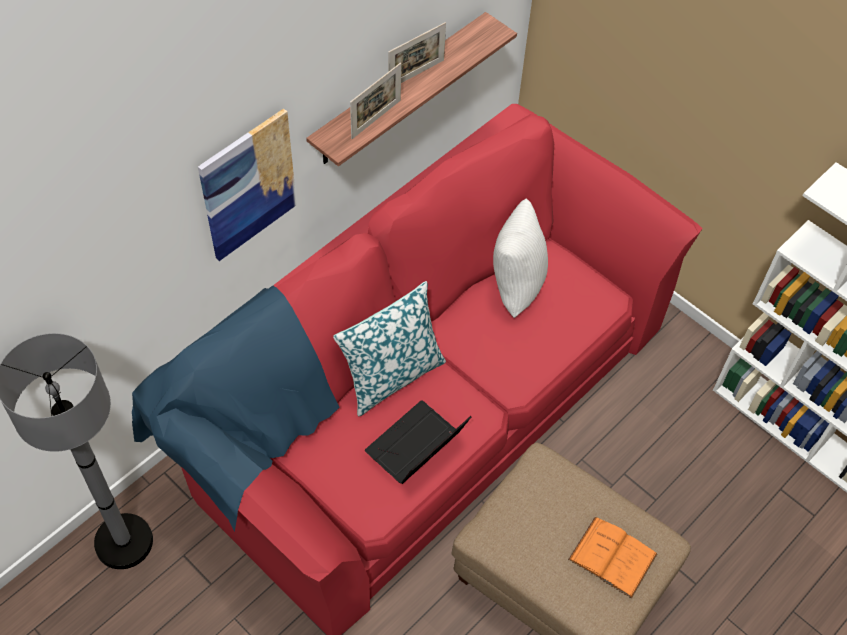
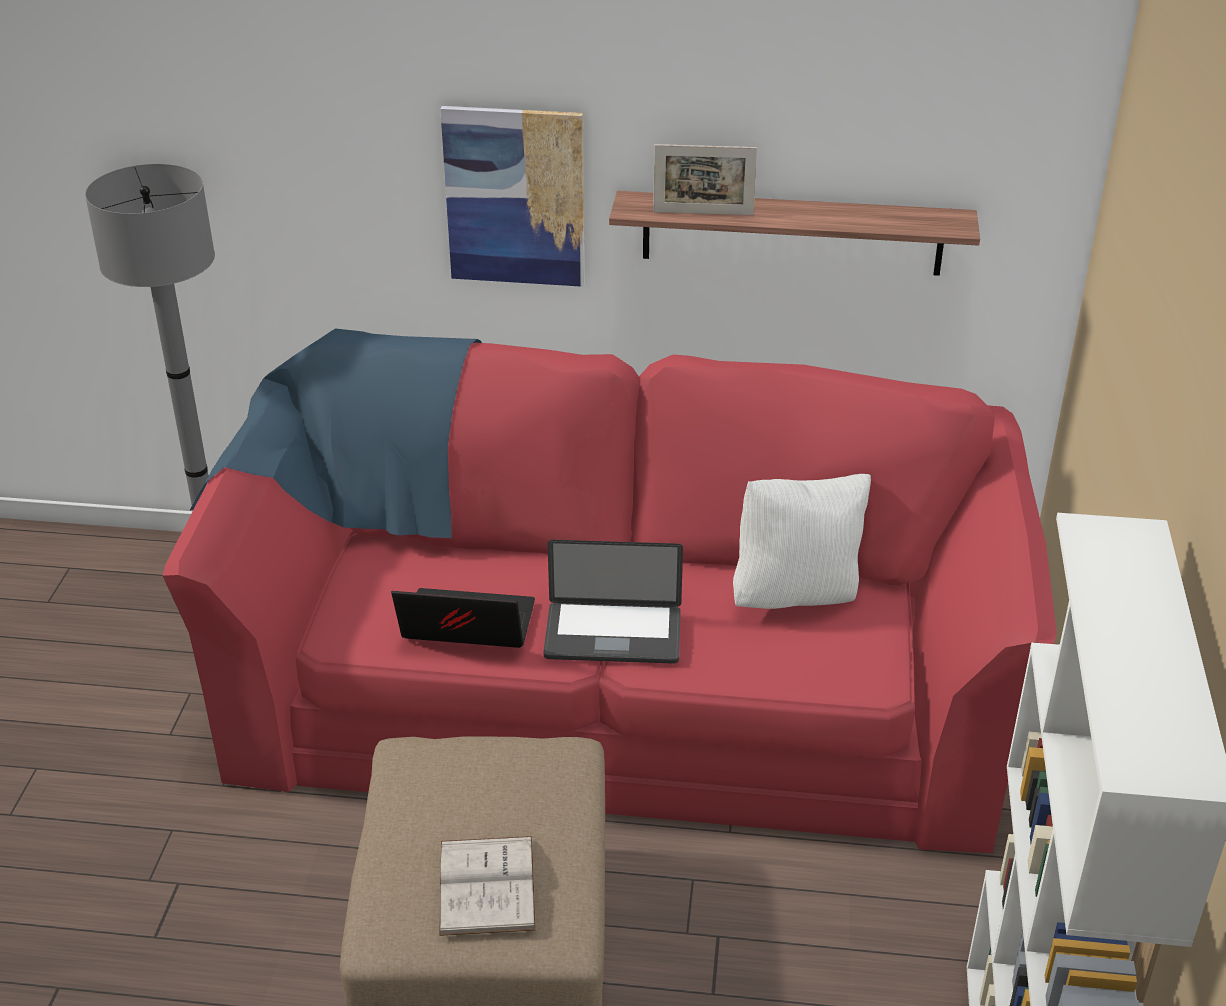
camera: 55 degrees right, 20 degrees down
pillow [333,281,446,416] -> none
picture frame [388,22,446,83] -> none
orange book [568,517,657,599] -> white book [439,836,536,936]
none -> laptop [543,540,683,664]

